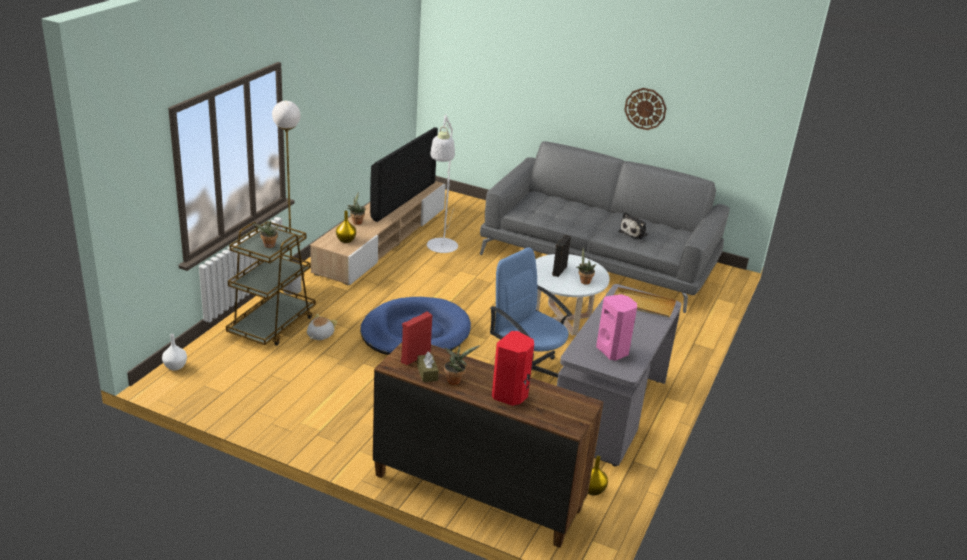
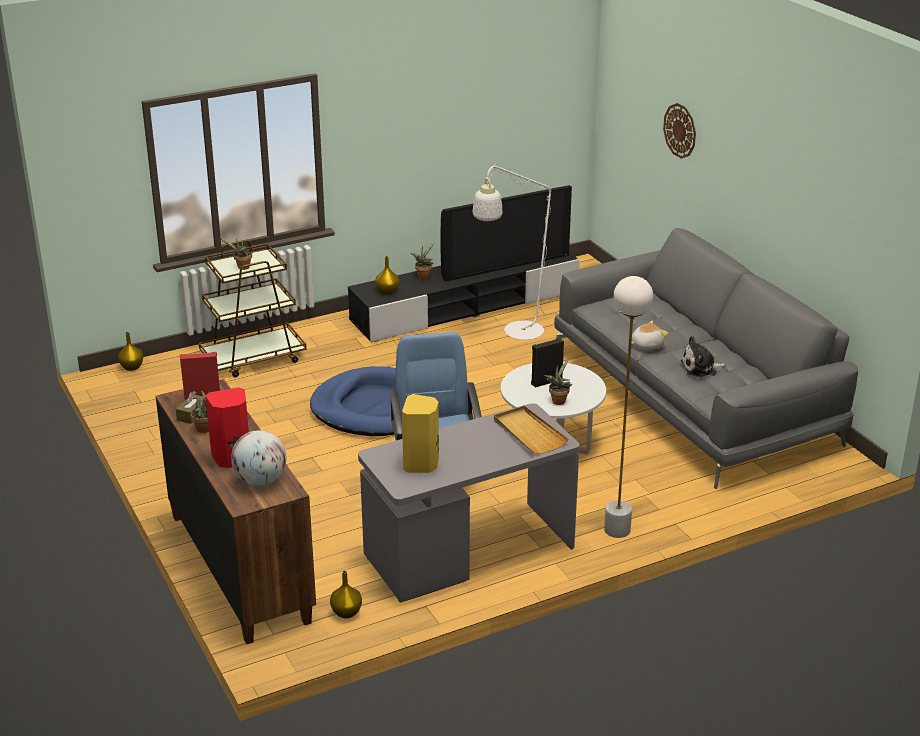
camera: 40 degrees right, 0 degrees up
white vase [162,334,187,370] -> yellow vase [118,332,143,371]
white floor lamp [272,101,301,295] -> white floor lamp moved to [604,276,653,538]
plush toy [307,314,337,340] -> plush toy moved to [631,321,668,350]
beige tv stand [310,181,446,285] -> black tv stand [348,252,580,342]
pink speaker [596,294,637,361] -> yellow speaker [402,394,439,473]
wall clock [624,88,666,130] -> wall clock moved to [663,103,696,158]
none -> globe [231,430,286,486]

